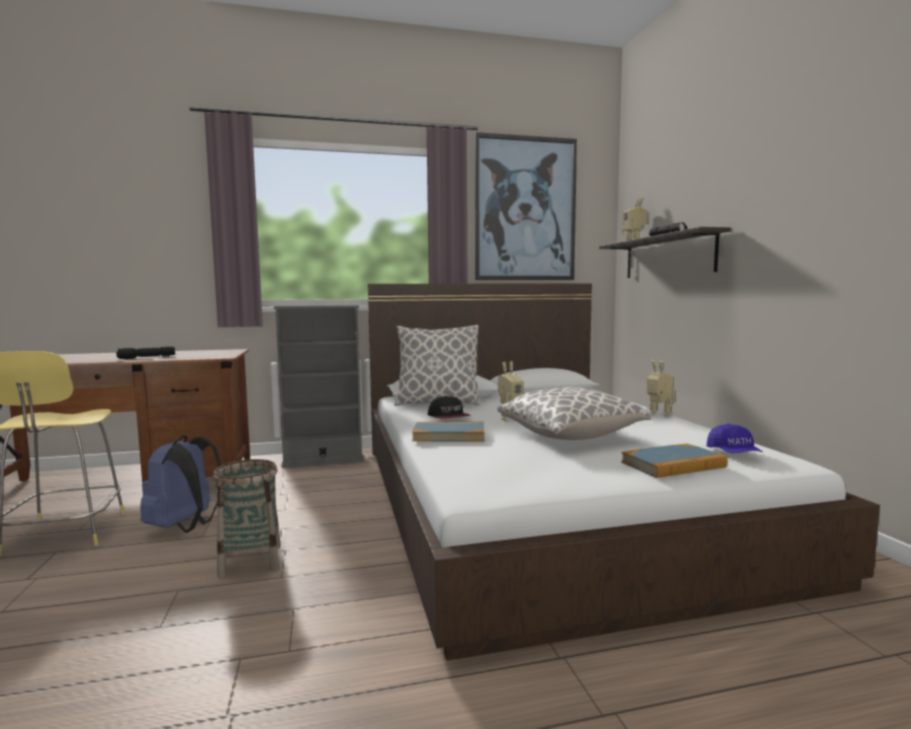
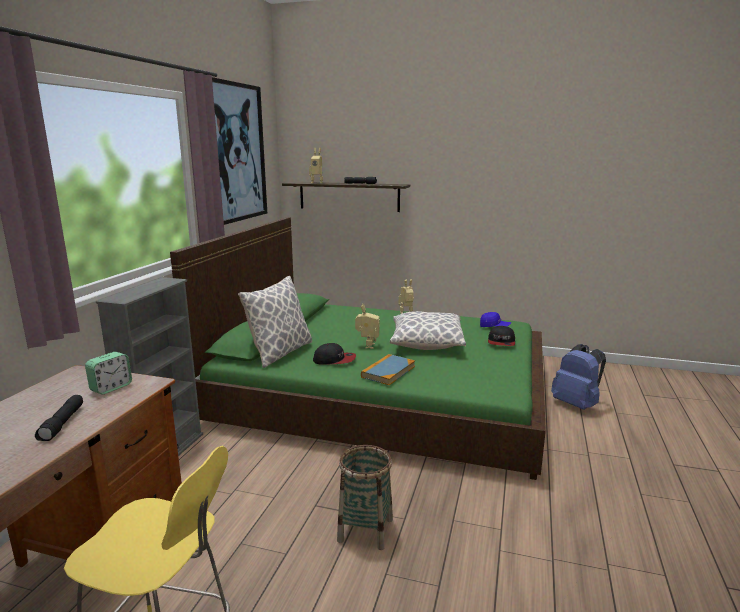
camera: 60 degrees left, 10 degrees up
blue backpack [140,435,221,533] -> blue backpack moved to [551,344,606,410]
white bed [368,283,880,661] -> green bed [170,217,546,480]
book [621,444,727,478] -> cap [488,326,515,346]
none -> alarm clock [85,352,132,394]

